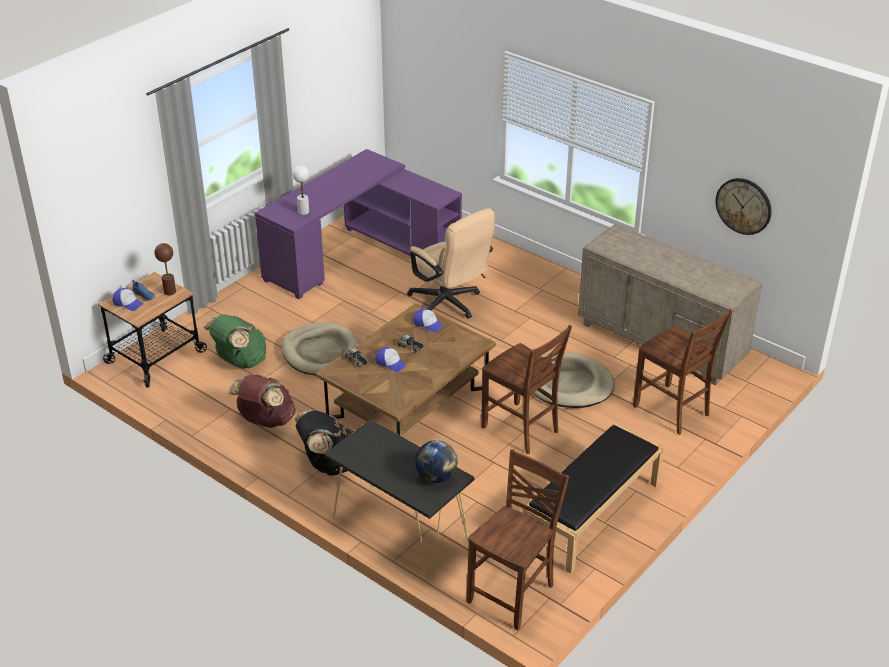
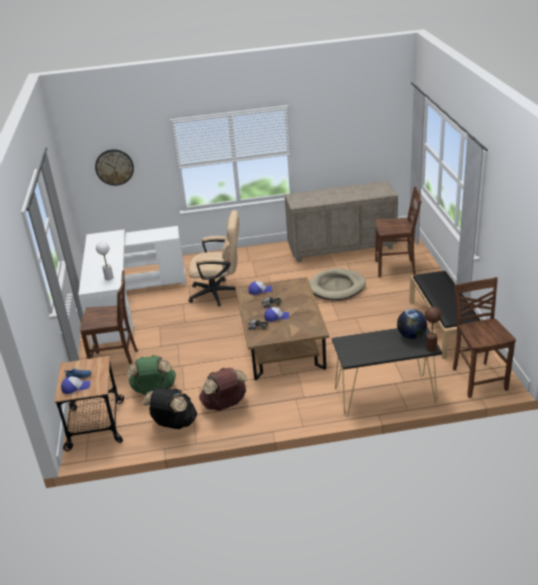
camera: 45 degrees left, 5 degrees down
brown table lamp [154,243,176,295] -> brown table lamp moved to [425,307,441,352]
purple desk [255,149,462,299] -> white desk [78,226,186,346]
beige dog bed [282,322,360,376] -> none
black backpack [294,410,352,476] -> black backpack moved to [142,387,197,429]
brown chair [481,325,572,454] -> brown chair moved to [80,271,138,365]
wall clock [716,178,771,235] -> wall clock moved to [95,149,134,186]

